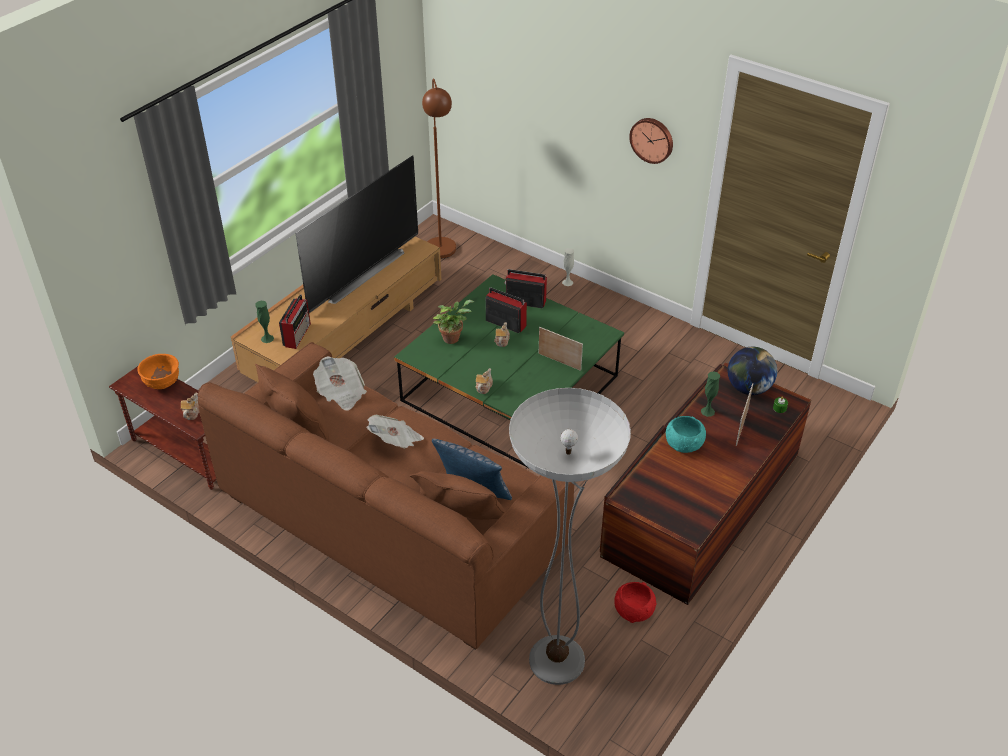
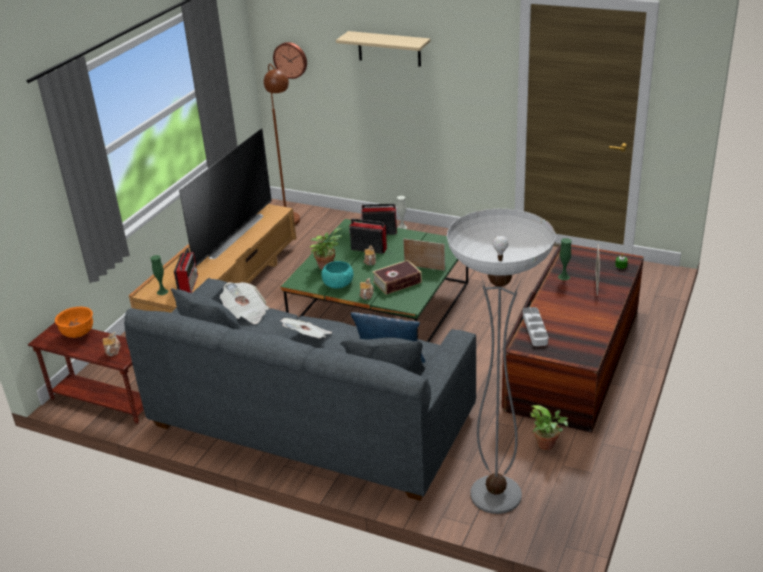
camera: 10 degrees left, 10 degrees down
brown sofa [198,342,574,650] -> grey sofa [124,278,476,501]
red bowl [614,582,657,623] -> potted plant [530,405,568,450]
wall clock [629,118,673,164] -> wall clock moved to [273,42,307,79]
turquoise bowl [666,416,706,453] -> turquoise bowl moved to [321,261,353,289]
globe [728,347,777,395] -> none
none -> beige shelf [336,31,431,67]
none -> book [372,260,422,295]
none -> grey tray [523,307,548,346]

